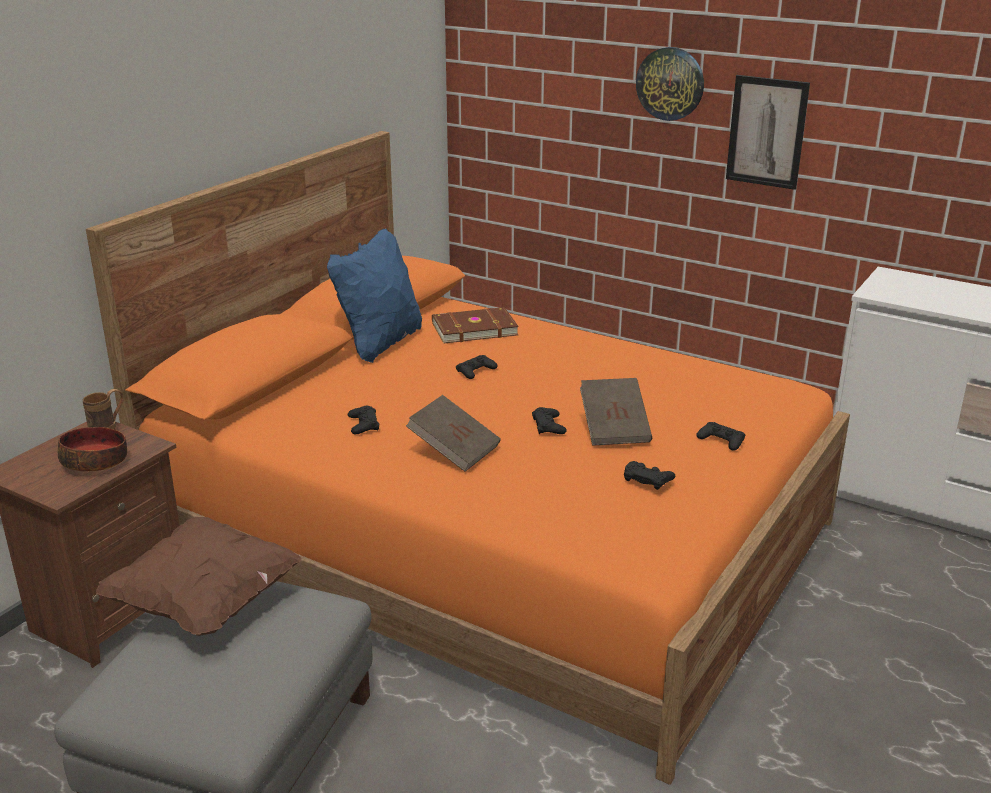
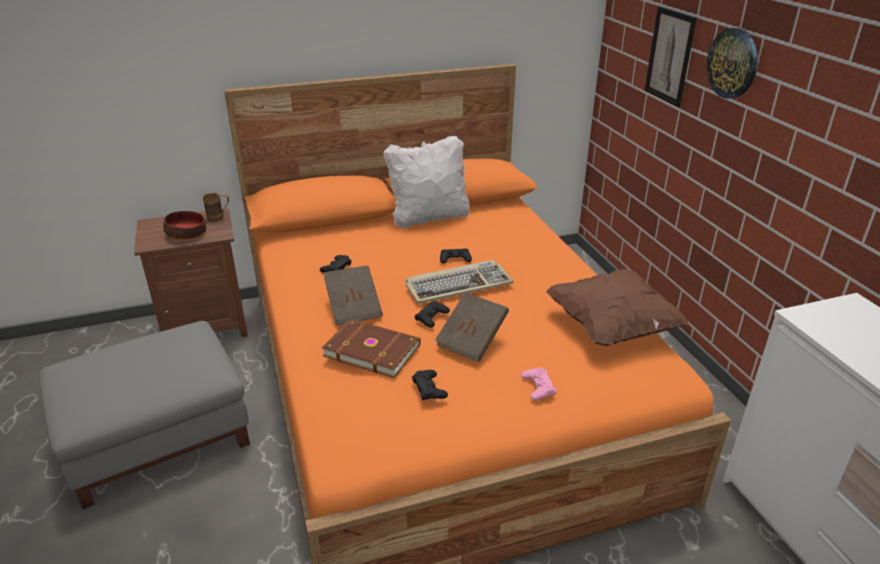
camera: 40 degrees right, 5 degrees up
brown pillow [96,517,301,636] -> brown pillow moved to [546,269,689,346]
blue pillow [327,229,422,363] -> white pillow [383,136,470,229]
brown book [432,307,519,343] -> brown book moved to [322,319,421,378]
black game controller [696,422,745,451] -> pink game controller [521,367,557,400]
picture [726,75,810,190] -> picture moved to [644,6,697,107]
none -> keyboard [406,260,514,304]

